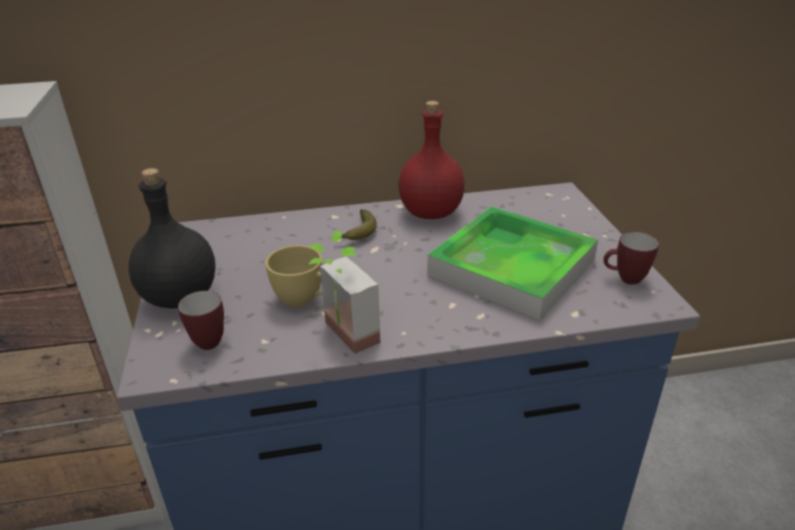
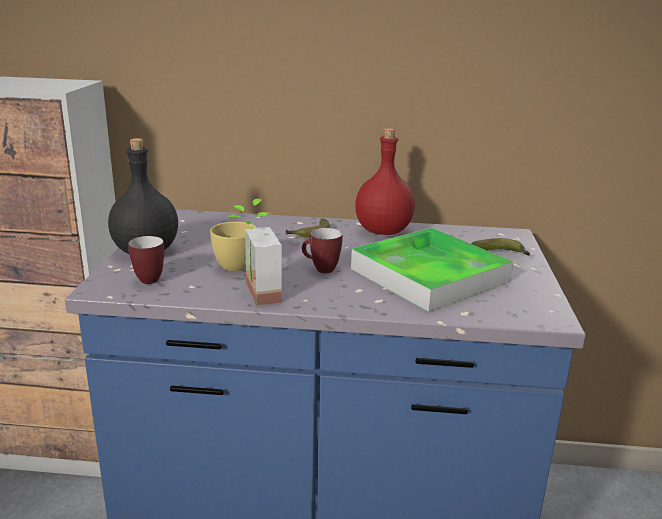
camera: 15 degrees right, 10 degrees down
mug [604,232,659,285] -> mug moved to [302,228,343,273]
none -> banana [471,238,530,256]

